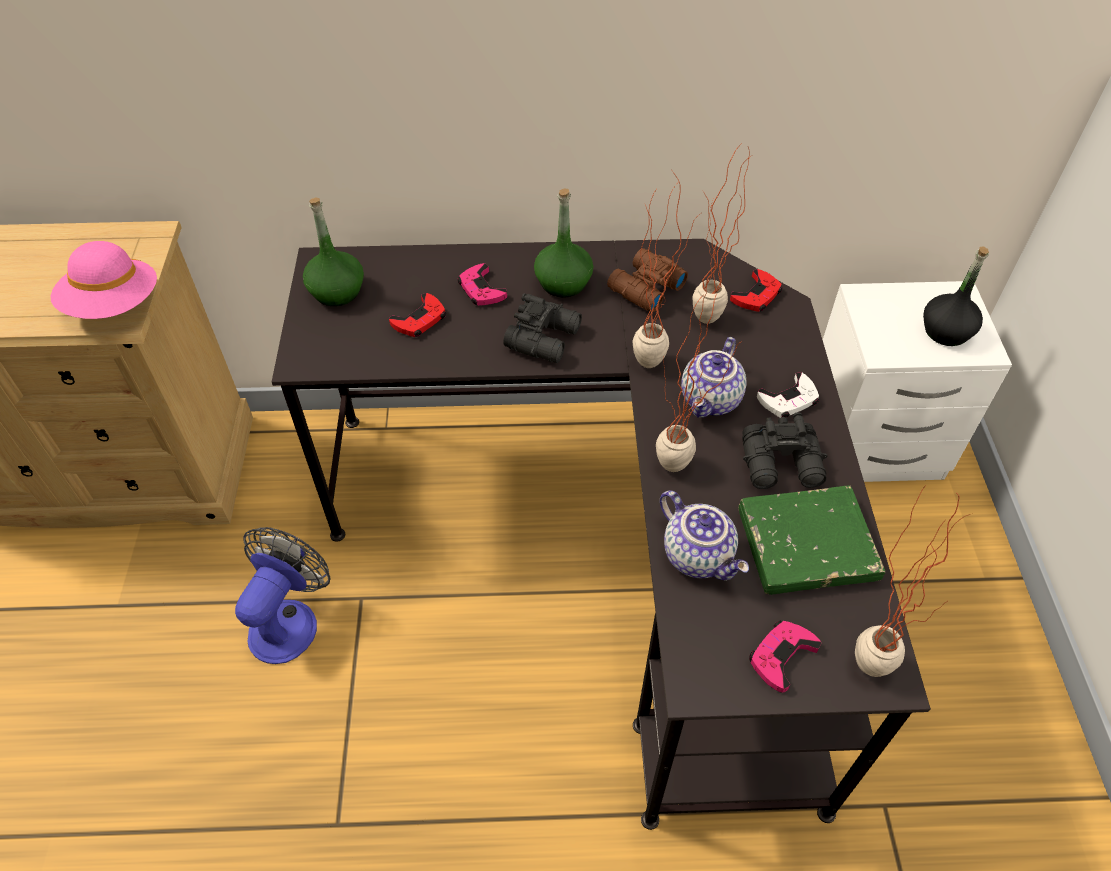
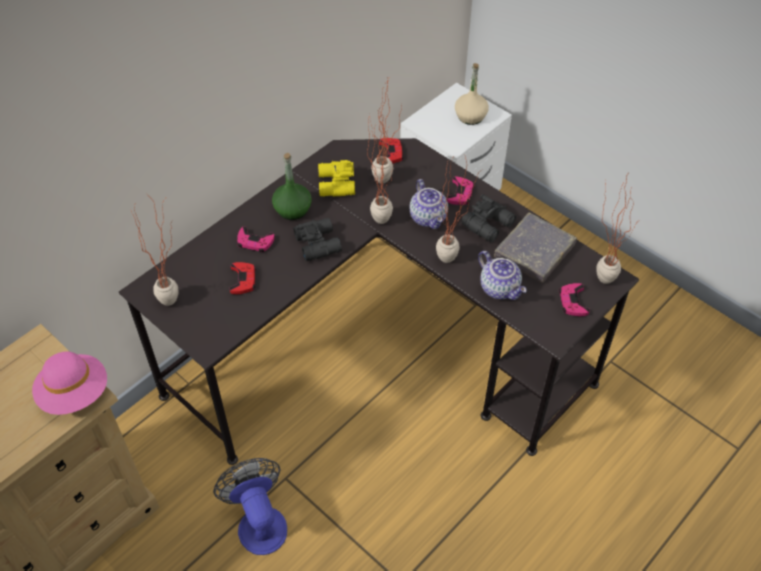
camera: 45 degrees left, 0 degrees up
green bottle [303,198,364,306] -> potted plant [131,192,178,306]
brown binoculars [607,248,688,312] -> yellow binoculars [318,160,355,197]
teapot [660,490,749,581] -> teapot turned 45 degrees clockwise [478,251,527,300]
green book [738,485,886,595] -> grey book [494,213,577,283]
white game controller [757,372,819,418] -> pink game controller [446,177,475,205]
black bottle [923,247,989,346] -> beige bottle [455,63,489,125]

